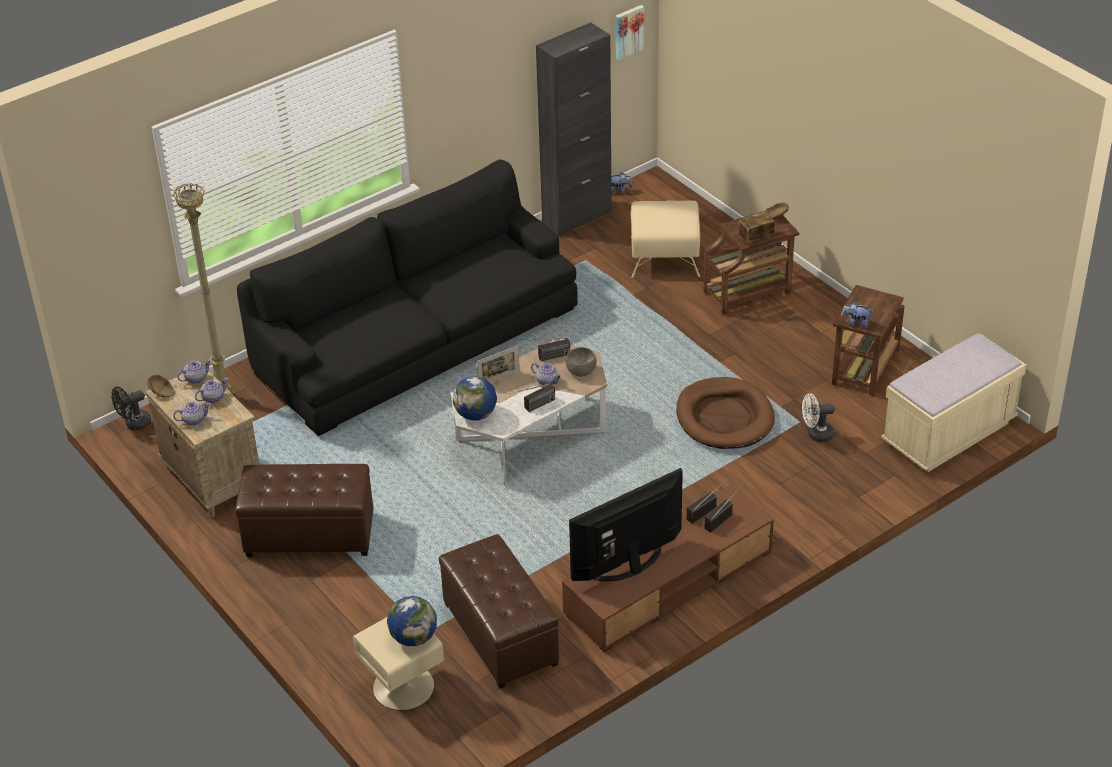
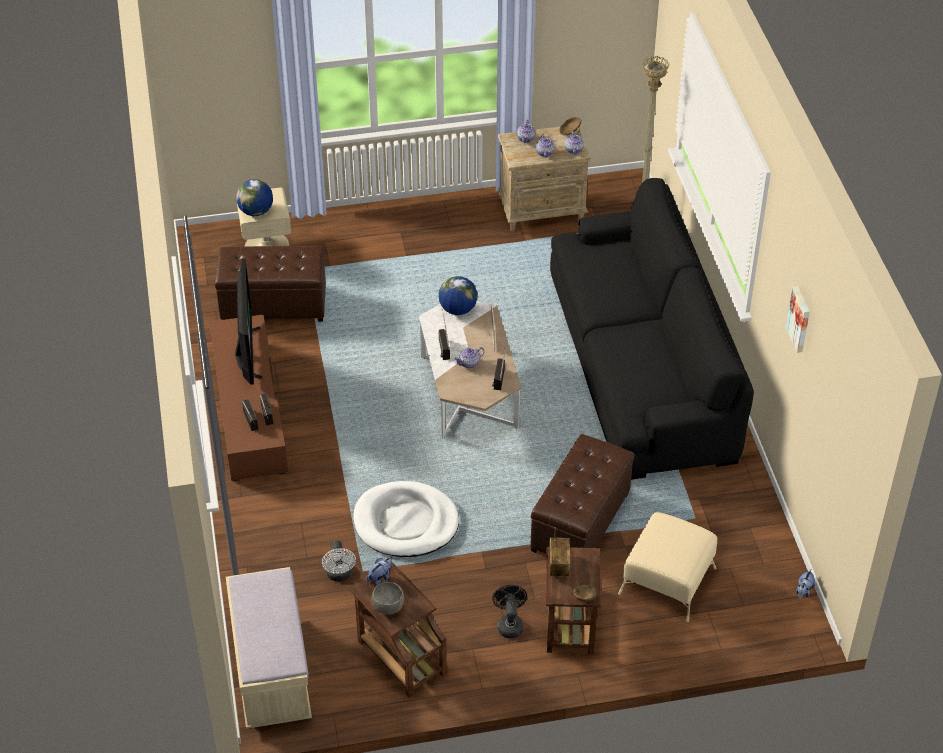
camera: 115 degrees right, 5 degrees up
black fan [112,387,151,430] -> black fan moved to [492,585,527,638]
brown ottoman [235,464,373,557] -> brown ottoman moved to [530,434,634,554]
black cabinet [536,22,612,236] -> none
grey bowl [565,347,597,377] -> grey bowl moved to [372,582,404,615]
picture [616,5,644,60] -> picture moved to [786,286,810,353]
brown dog bed [676,377,775,449] -> white dog bed [354,481,459,557]
white fan [802,393,835,442] -> white fan turned 150 degrees clockwise [322,541,356,581]

